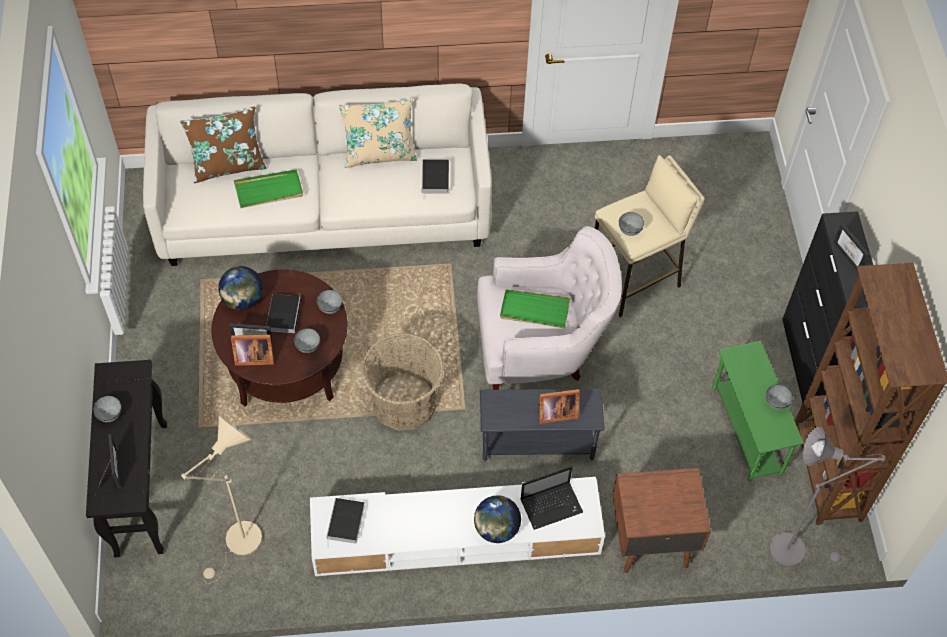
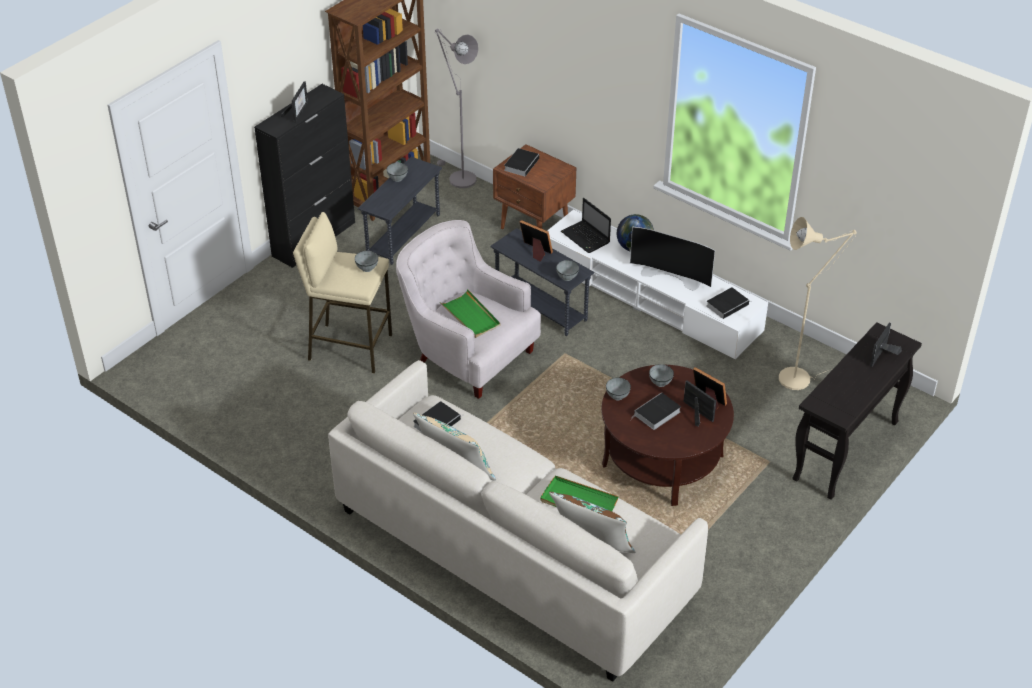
camera: 135 degrees left, 15 degrees down
grey bowl [93,396,122,422] -> grey bowl moved to [556,260,579,281]
globe [218,266,263,310] -> none
basket [361,333,444,430] -> none
laptop [520,466,583,530] -> laptop turned 150 degrees counterclockwise [561,198,611,253]
green side table [712,341,804,482] -> grey side table [358,157,442,265]
none -> book [504,148,539,176]
none -> television [630,226,715,291]

